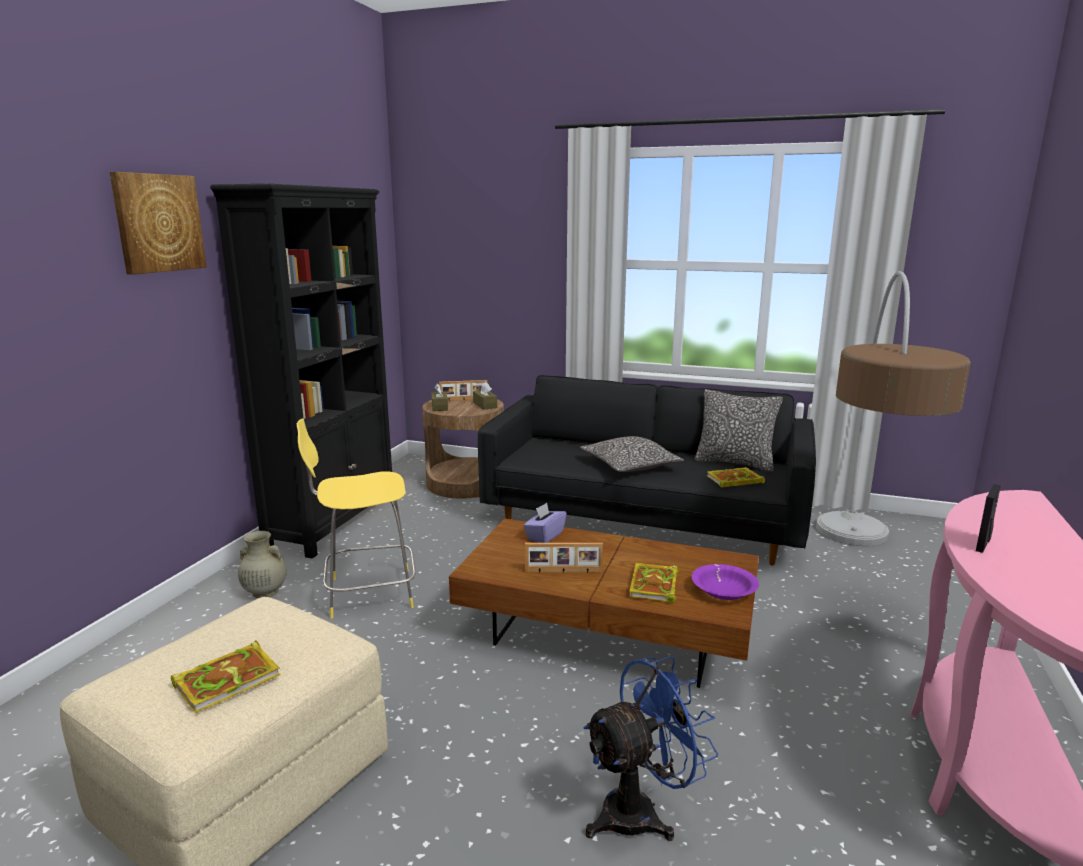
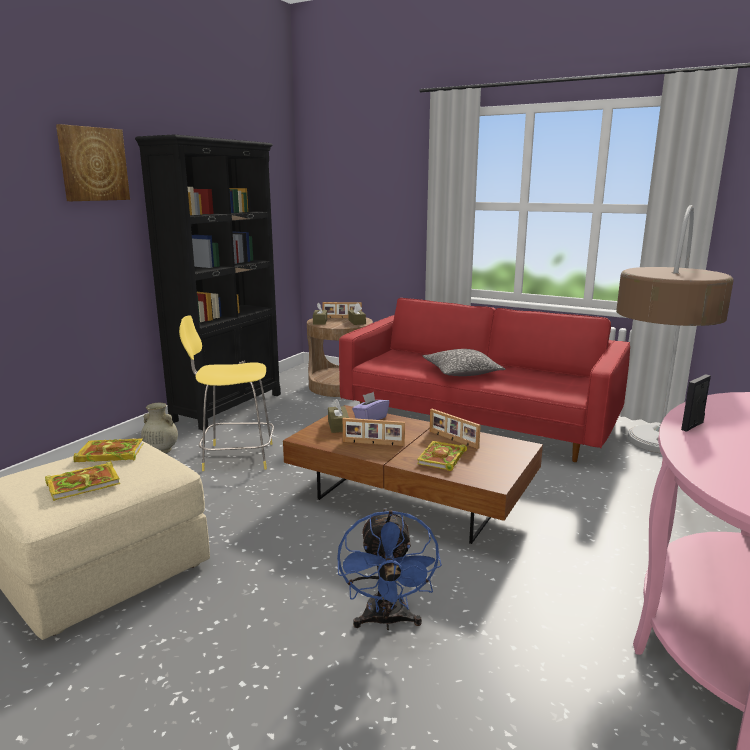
camera: 10 degrees right, 0 degrees up
black sofa [478,375,816,565] -> red sofa [339,298,630,462]
blue fan [583,656,718,841] -> blue fan turned 105 degrees clockwise [337,509,442,630]
purple bowl [692,564,759,600] -> none
pillow [694,389,783,472] -> none
book [707,467,765,487] -> book moved to [73,438,143,462]
none -> brown tissue box [328,399,349,433]
none -> picture frame [430,409,481,449]

